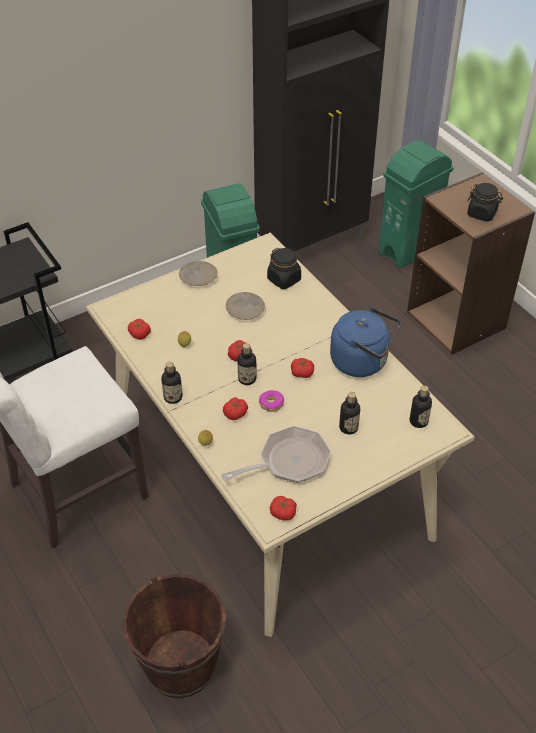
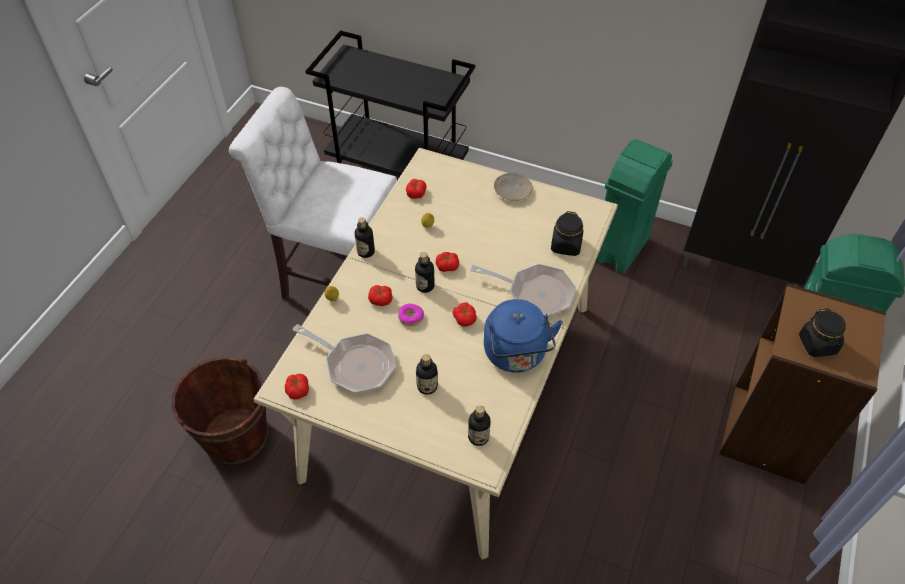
camera: 55 degrees right, 5 degrees up
beige plate [226,292,265,320] -> none
none -> frying pan [470,264,576,317]

